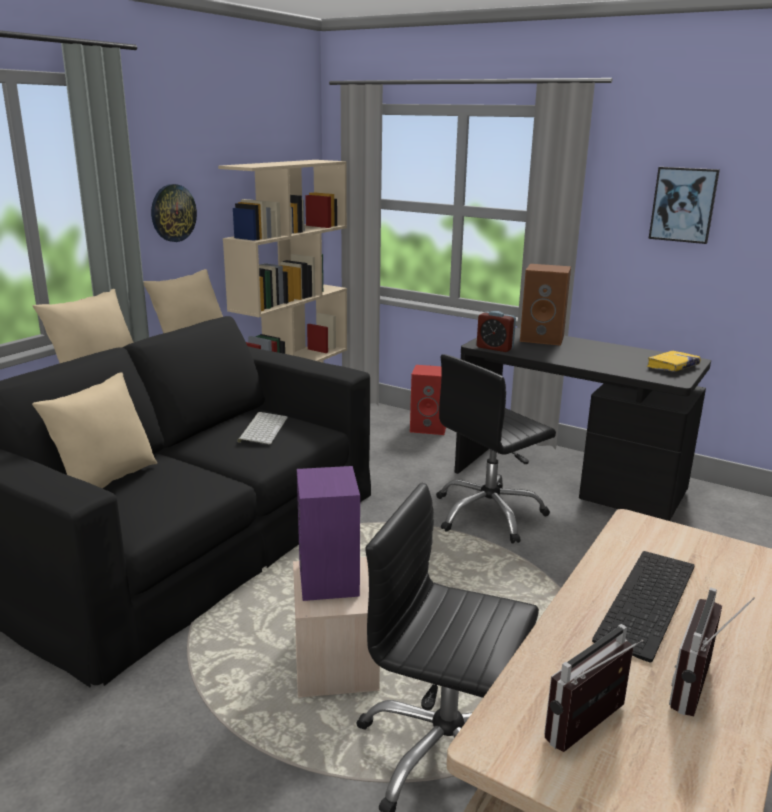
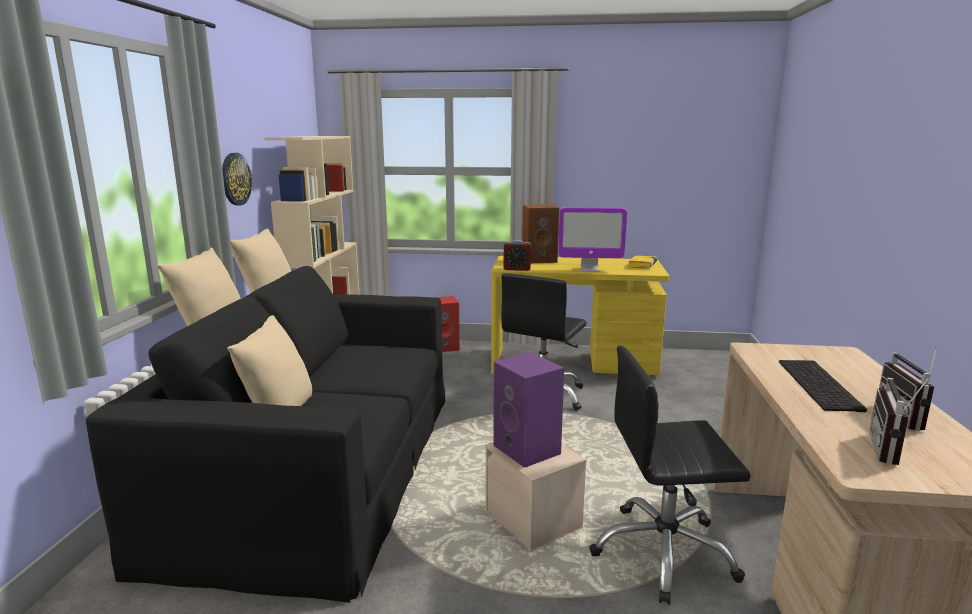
camera: 25 degrees left, 5 degrees down
keyboard [237,412,288,444] -> none
black desk [455,328,711,521] -> yellow desk [491,256,669,376]
picture [649,167,720,244] -> none
none -> monitor [558,207,627,272]

